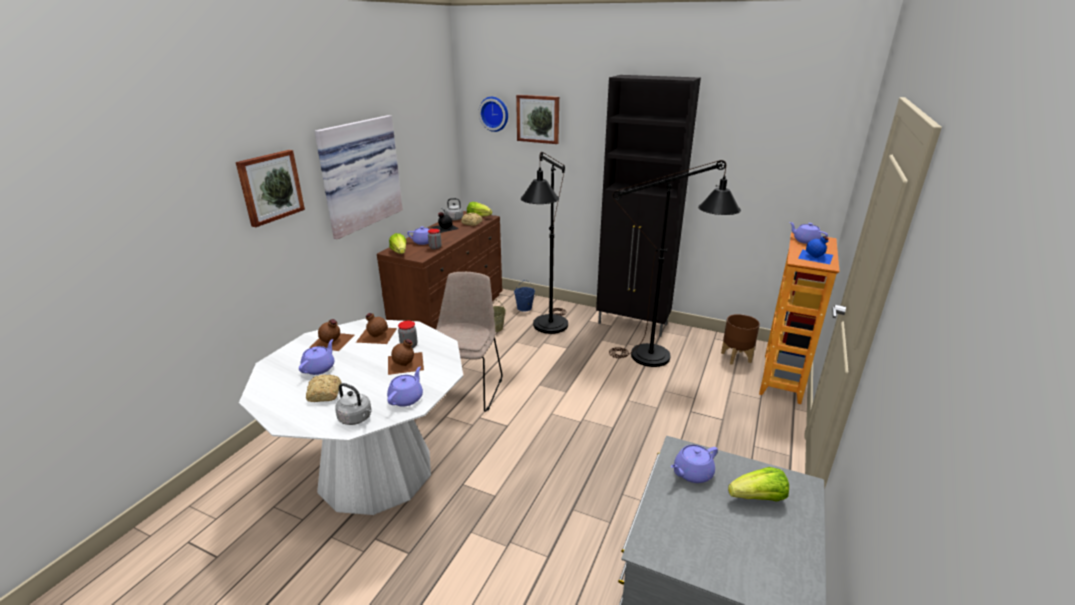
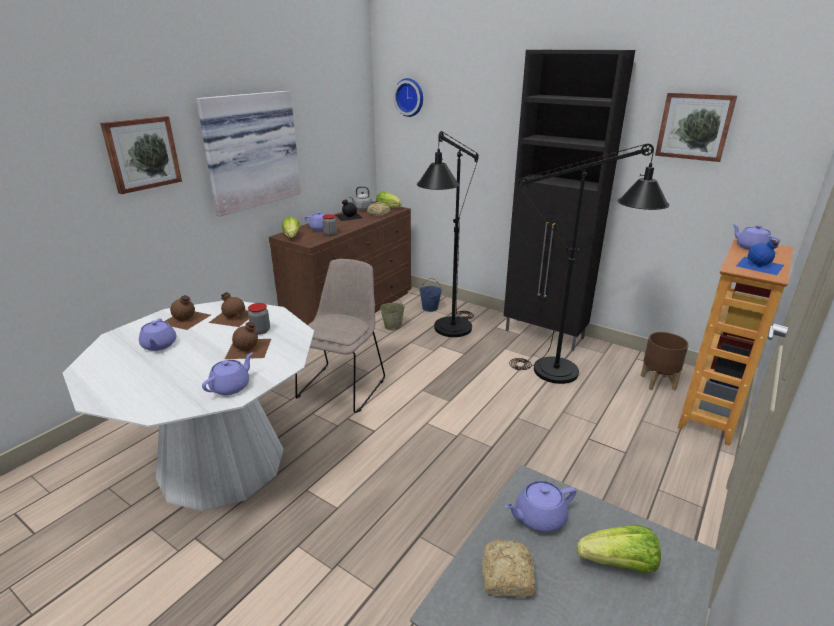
camera: 10 degrees right, 0 degrees up
purple teapot [299,339,334,375] -> purple teapot turned 135 degrees clockwise [139,318,176,351]
bread [306,374,342,402] -> bread moved to [482,540,536,597]
grey kettle [335,383,372,425] -> none
picture [516,95,559,144] -> picture moved to [655,93,738,162]

